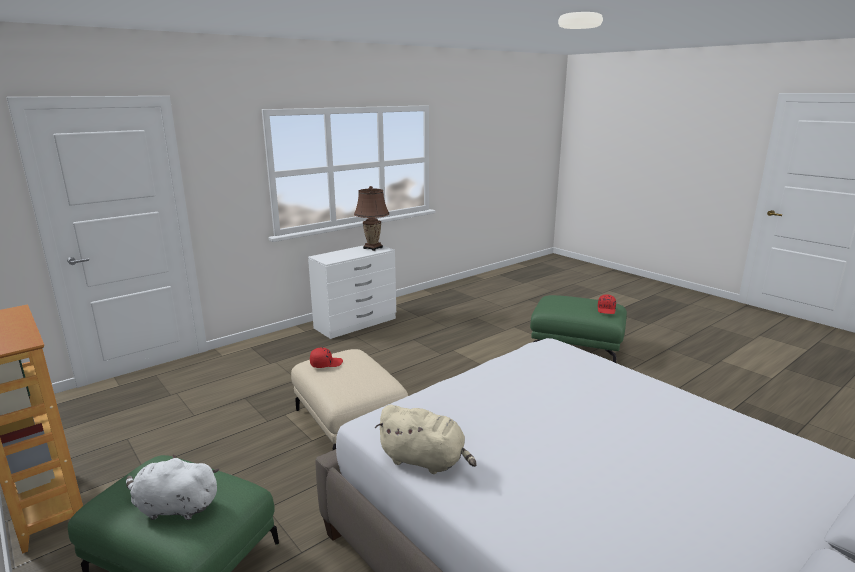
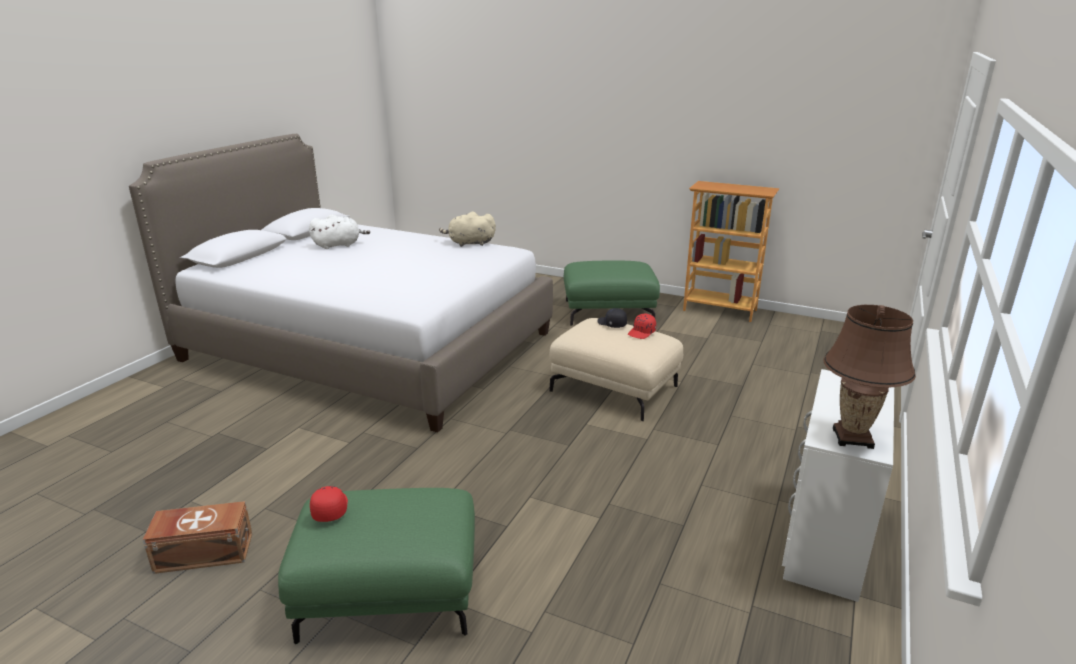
camera: 155 degrees right, 5 degrees up
white plush toy [126,455,219,520] -> white plush toy moved to [309,215,370,249]
none -> brown storage box [143,501,252,574]
none -> black cap [597,308,627,328]

